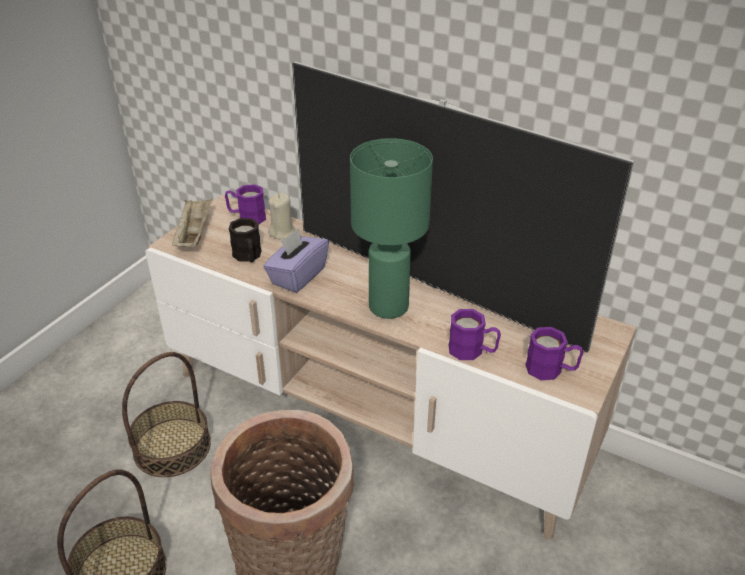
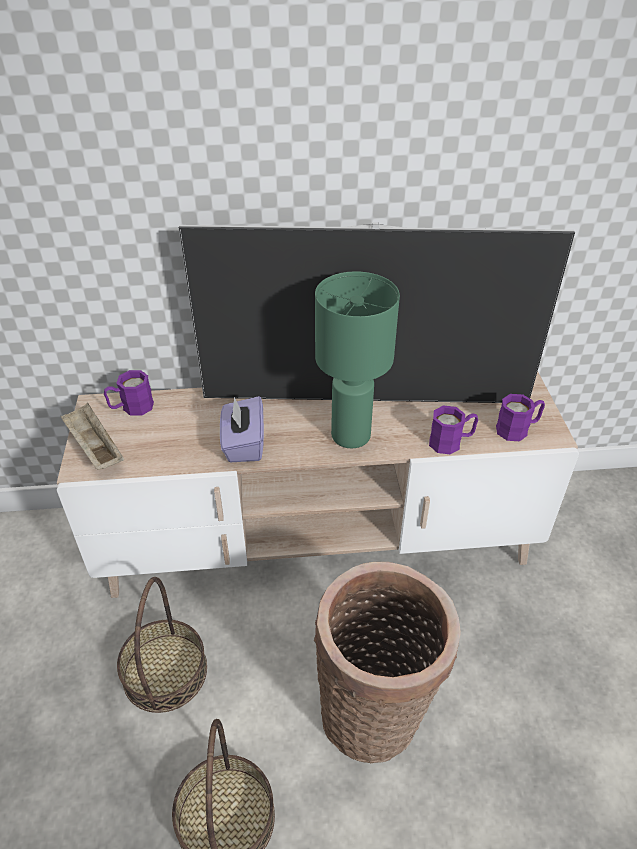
camera: 35 degrees left, 5 degrees up
black mug [229,218,262,262] -> none
beige candle [268,193,295,239] -> none

